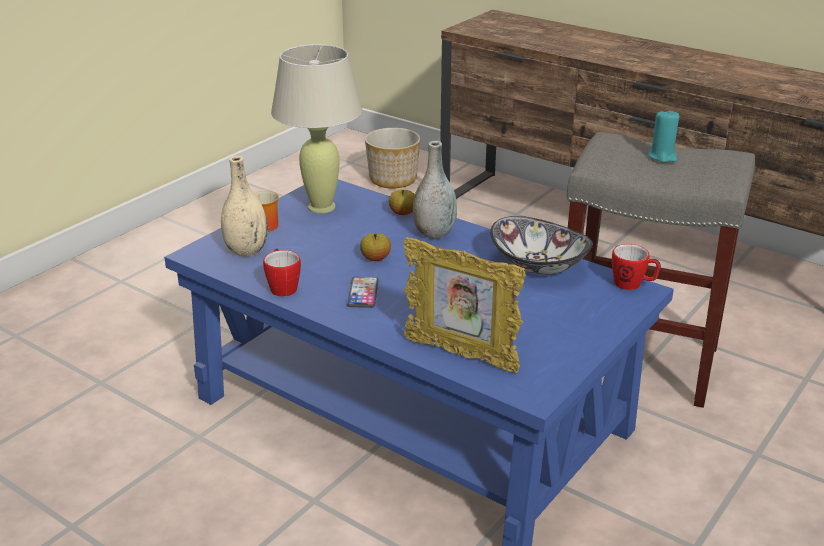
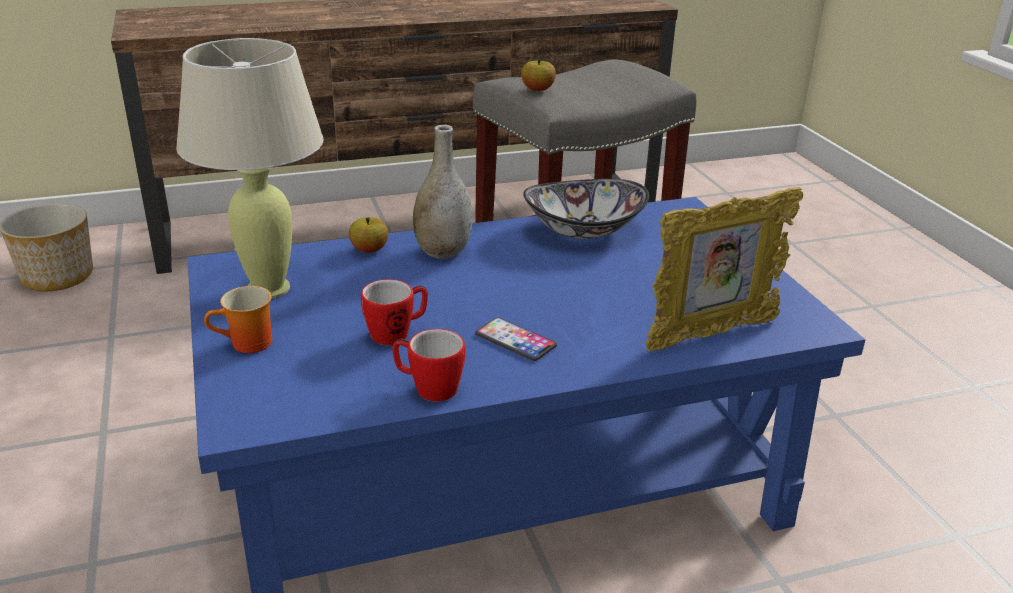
camera: 55 degrees left, 0 degrees up
beige vase [221,156,268,257] -> none
apple [360,233,391,261] -> apple moved to [521,59,556,91]
mug [612,244,661,290] -> mug moved to [361,279,428,345]
turquoise candle [648,109,679,162] -> none

